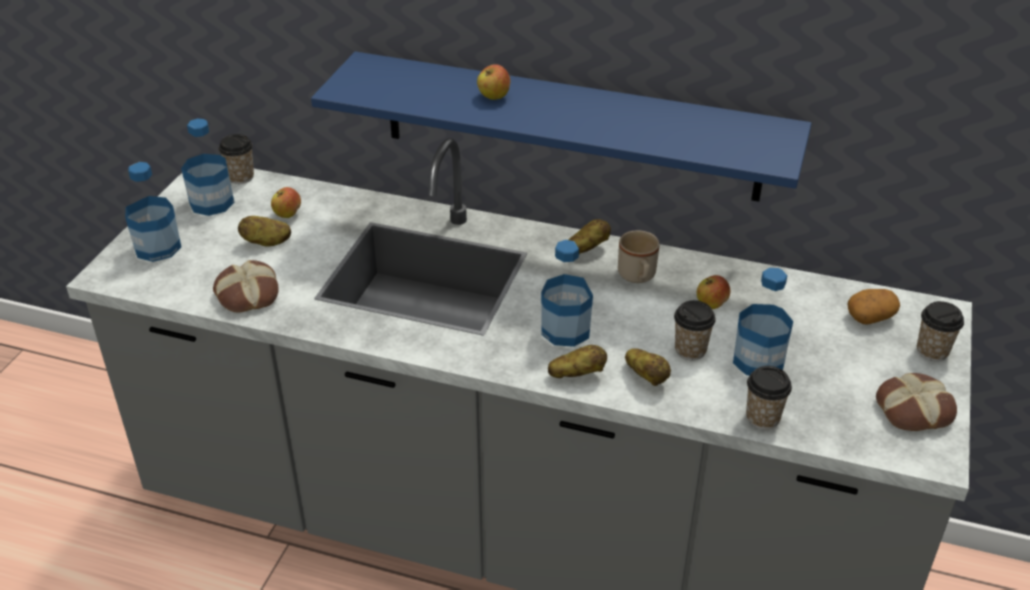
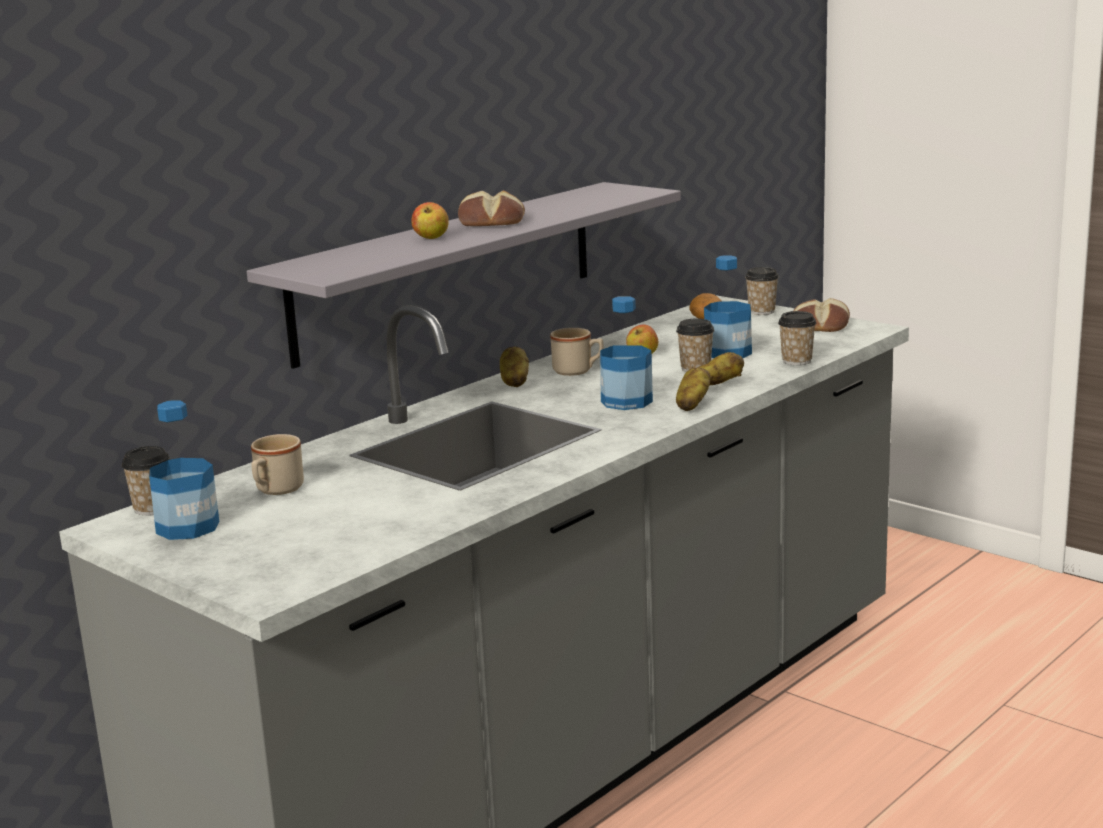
camera: 65 degrees left, 20 degrees down
bottle [125,162,181,262] -> none
bread [213,260,279,312] -> bread moved to [458,190,525,226]
potato [238,216,291,246] -> none
apple [271,187,301,218] -> beige mug [251,434,304,495]
blue shelf [311,52,812,202] -> grey shelf [247,182,681,369]

